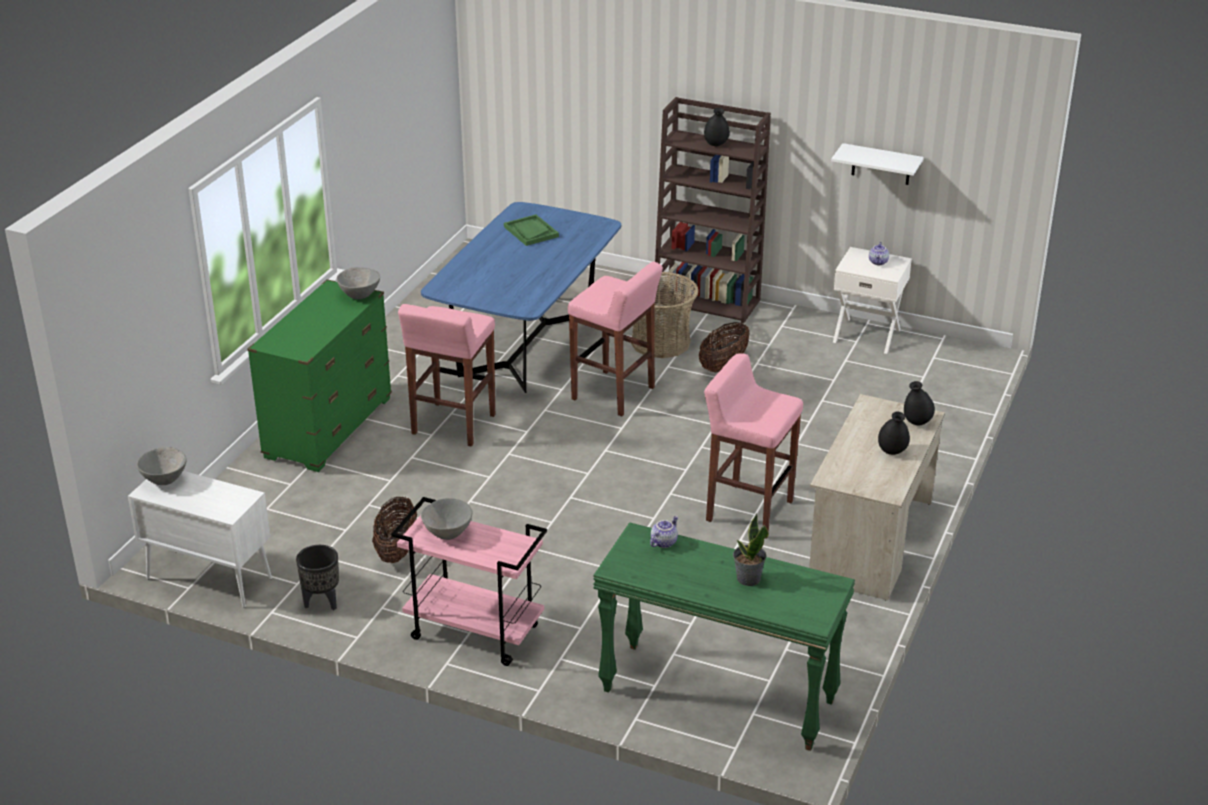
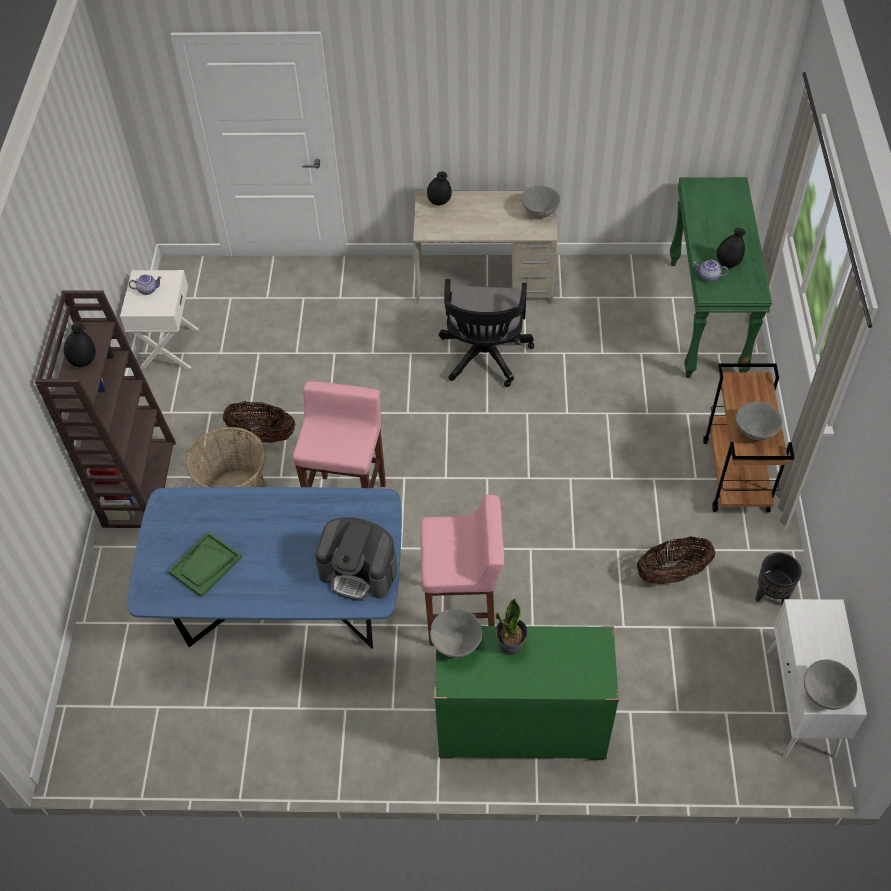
camera: 110 degrees left, 20 degrees up
pink cart [391,497,547,666] -> brown cart [703,364,795,512]
pink stool [704,353,803,539] -> black office chair [439,279,534,387]
potted plant [733,513,769,586] -> potted plant moved to [496,599,528,655]
white shelf [831,143,924,185] -> none
black vase [878,412,910,455] -> black vase moved to [717,228,746,268]
none -> coffee machine [315,517,398,601]
none -> grey bowl [521,186,560,218]

